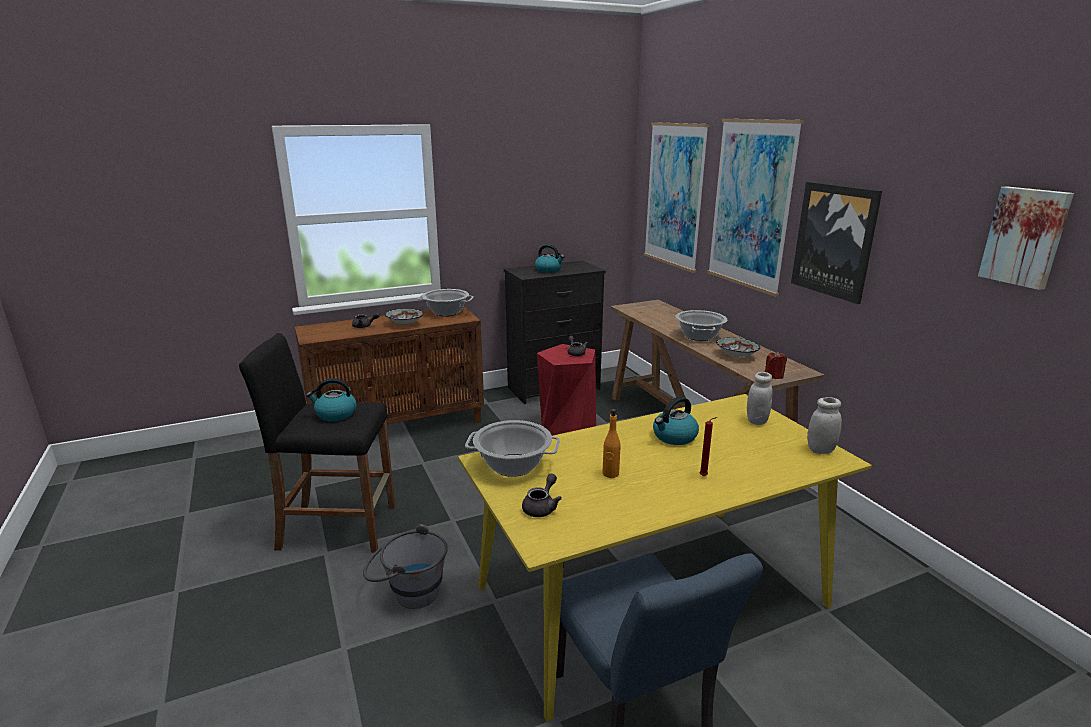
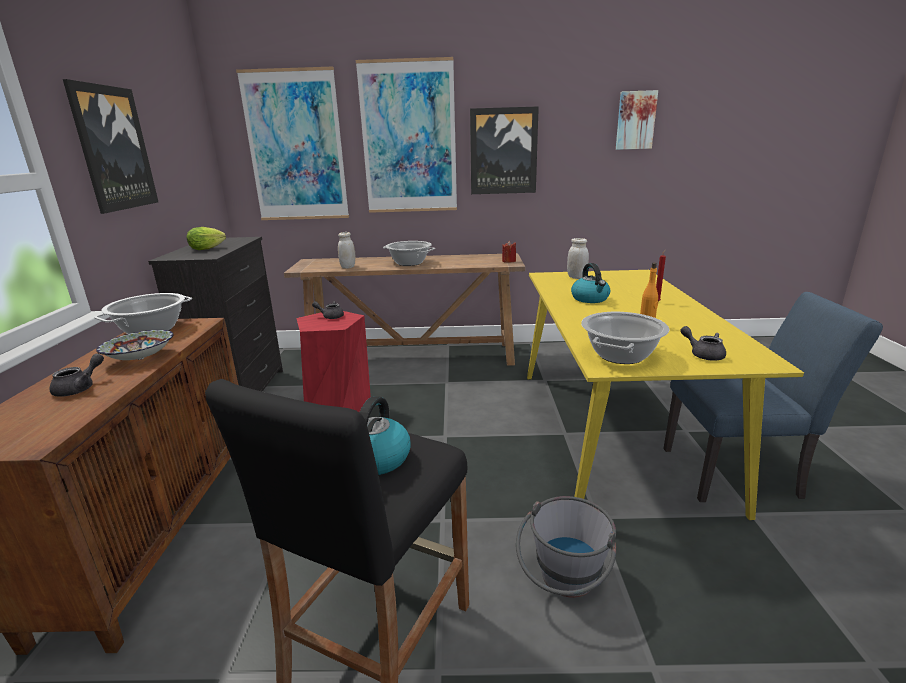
camera: 65 degrees left, 0 degrees up
kettle [535,244,565,273] -> lettuce [187,227,226,250]
bowl [716,337,760,357] -> none
white jar [807,397,842,454] -> white jar moved to [338,232,355,269]
none -> picture [63,79,158,214]

